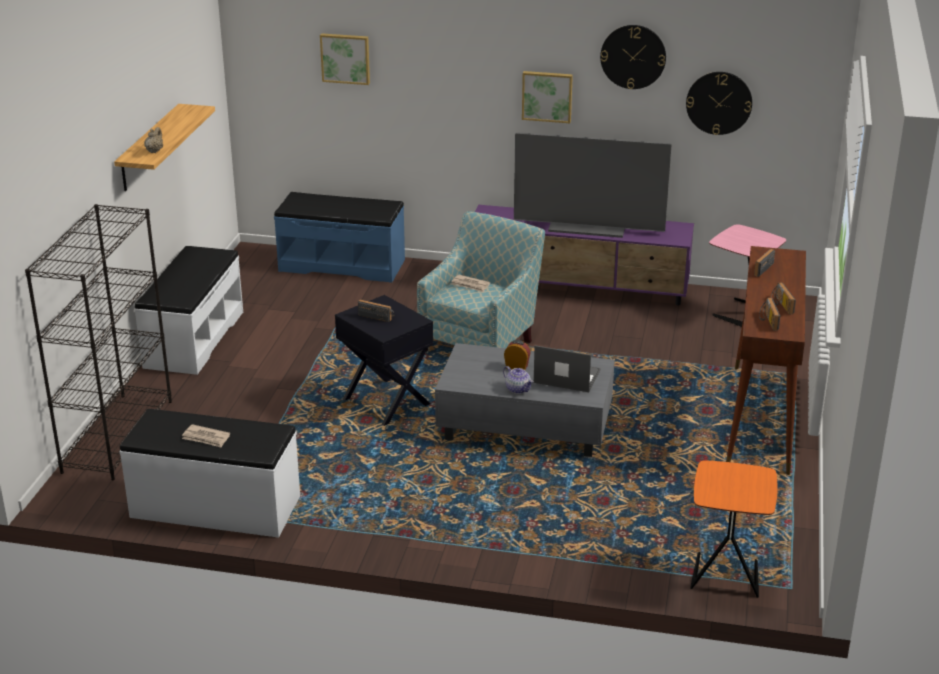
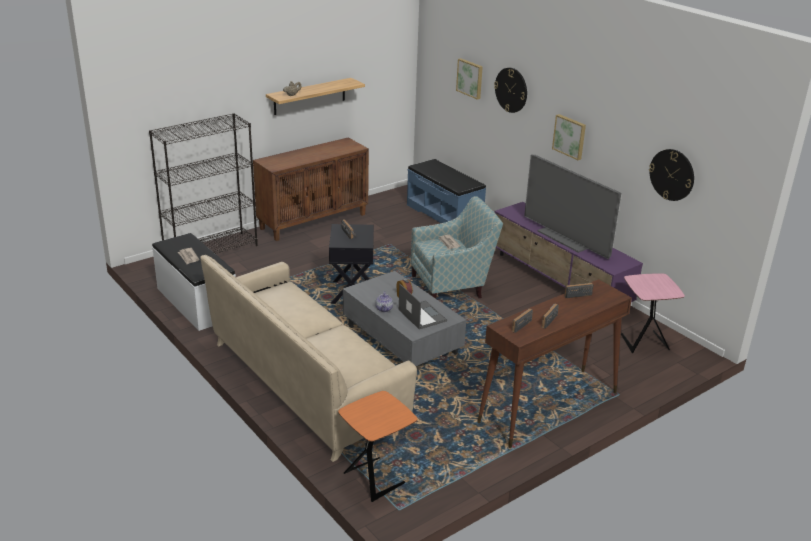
camera: 40 degrees right, 0 degrees up
white bench [134,246,243,375] -> brown cabinet [253,137,369,241]
wall clock [600,25,666,89] -> wall clock moved to [494,68,527,113]
none -> beige sofa [200,255,417,462]

